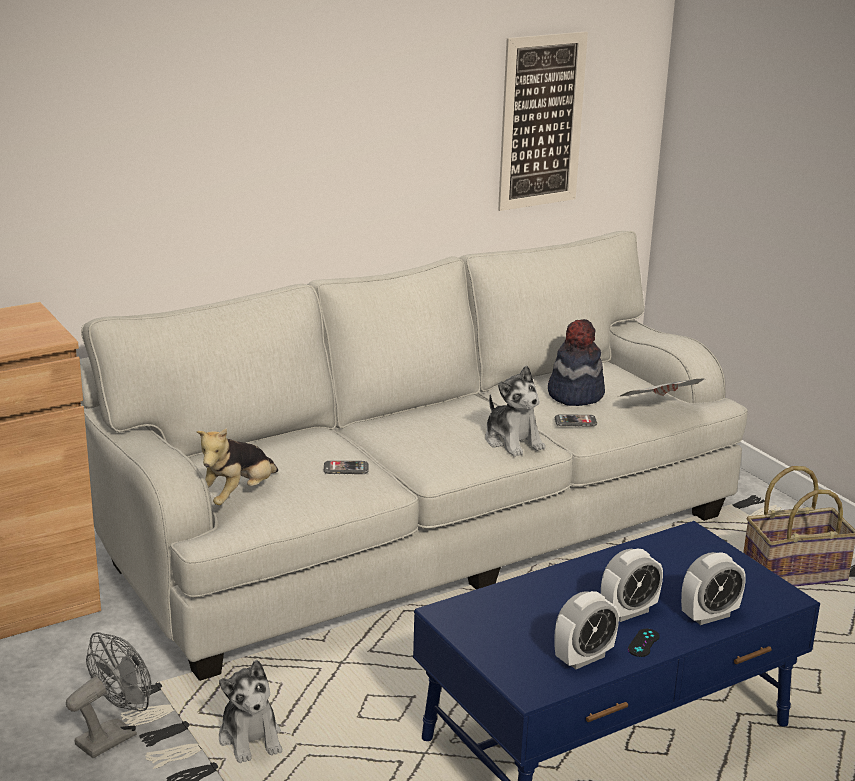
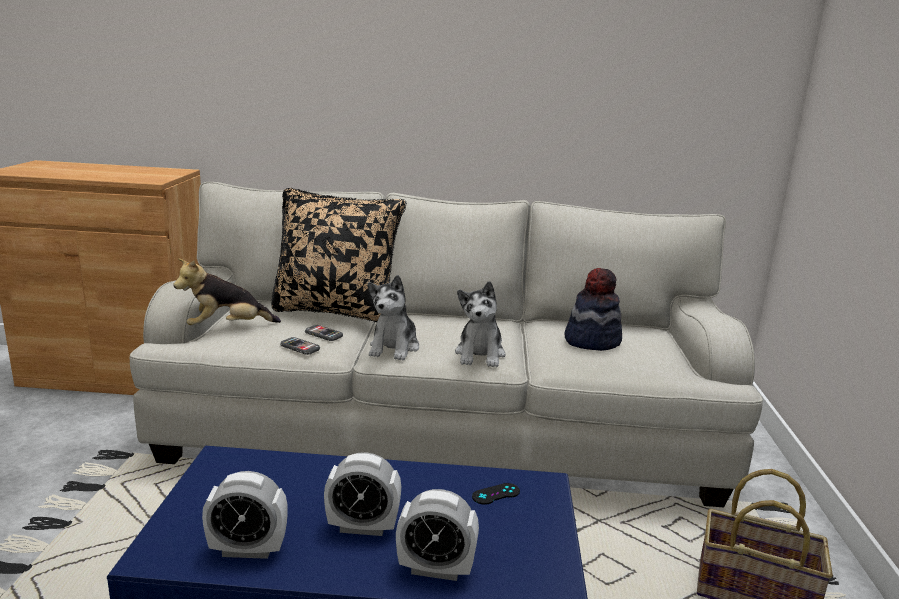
camera: 35 degrees right, 5 degrees down
grey fan [66,632,151,758] -> none
plush toy [219,660,282,763] -> plush toy moved to [368,275,419,361]
picture [498,32,588,211] -> none
phone [555,415,597,427] -> phone moved to [280,337,320,355]
newspaper [617,379,704,397] -> none
black game controller [628,629,660,657] -> black game controller moved to [472,483,520,505]
none -> black pillow [271,188,407,322]

